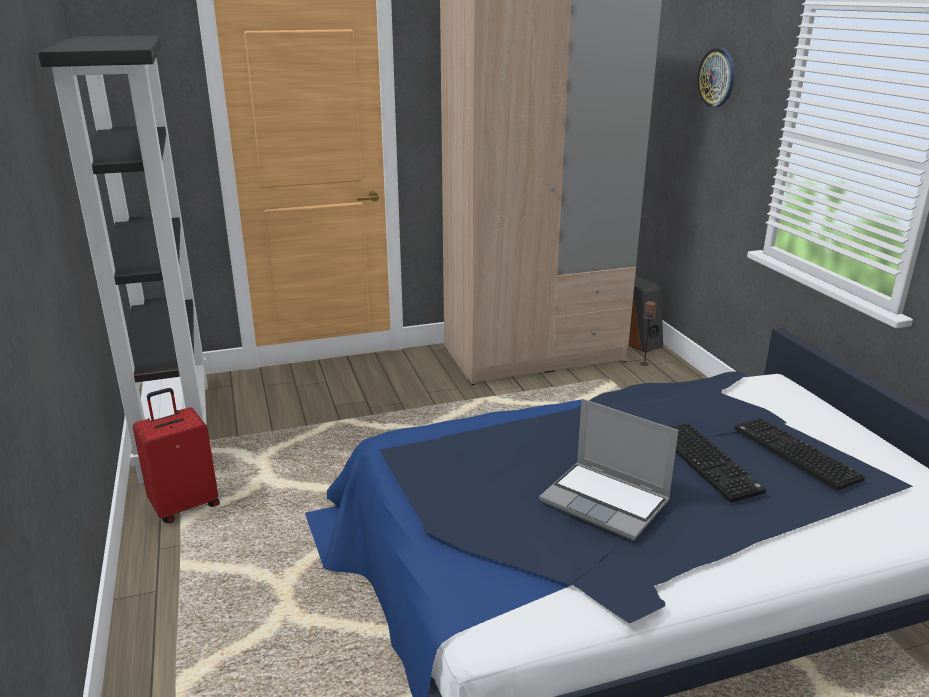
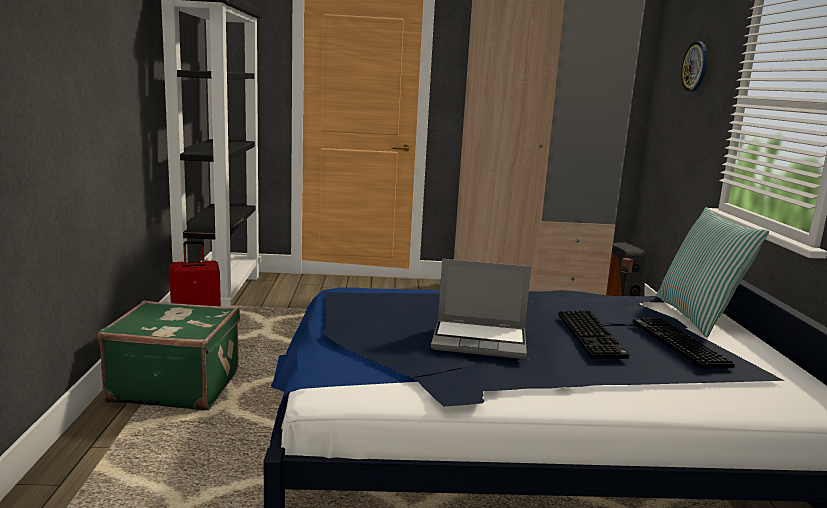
camera: 15 degrees right, 10 degrees down
laptop [539,399,678,540] -> laptop turned 45 degrees counterclockwise [431,259,531,359]
none -> green suitcase [98,301,240,410]
none -> pillow [655,207,769,337]

